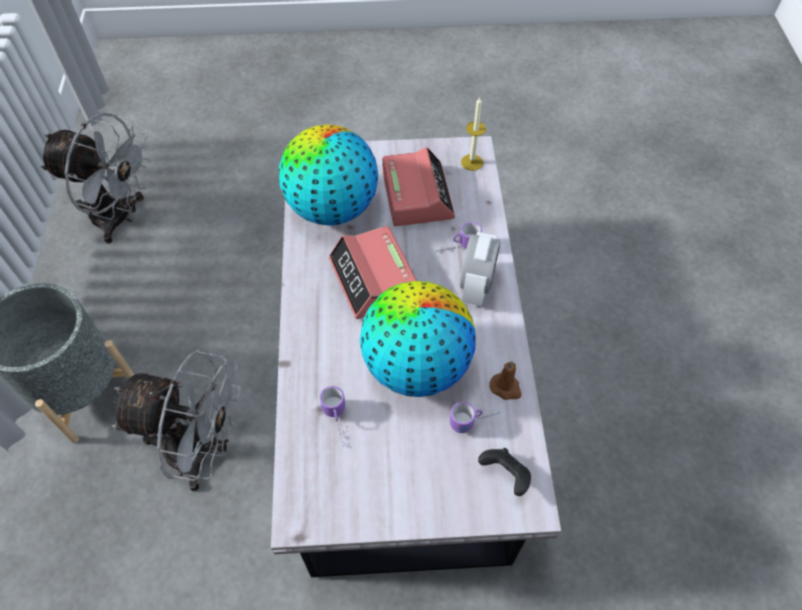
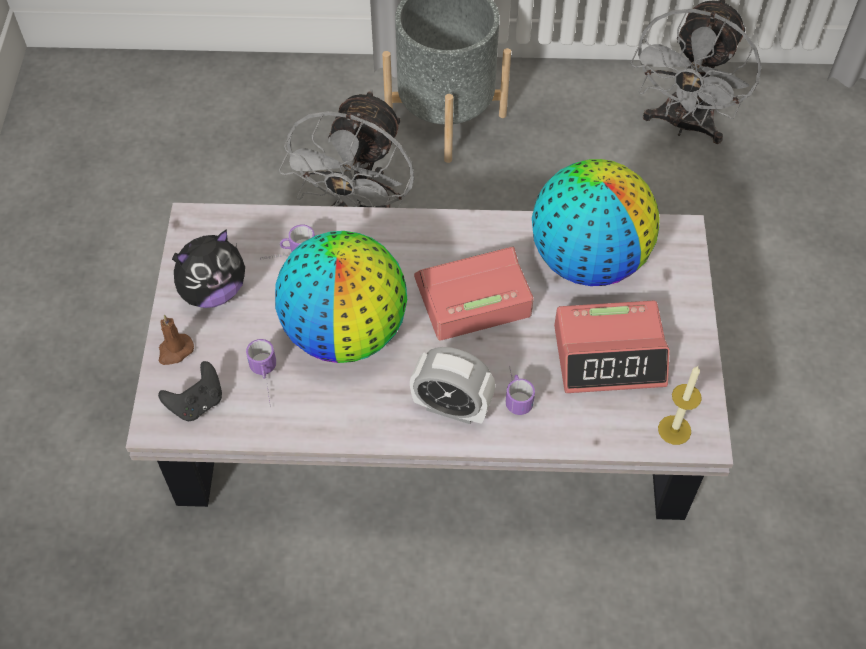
camera: 95 degrees right, 0 degrees up
brown candle [490,361,522,400] -> brown candle moved to [159,315,194,365]
none -> plush toy [172,229,245,308]

